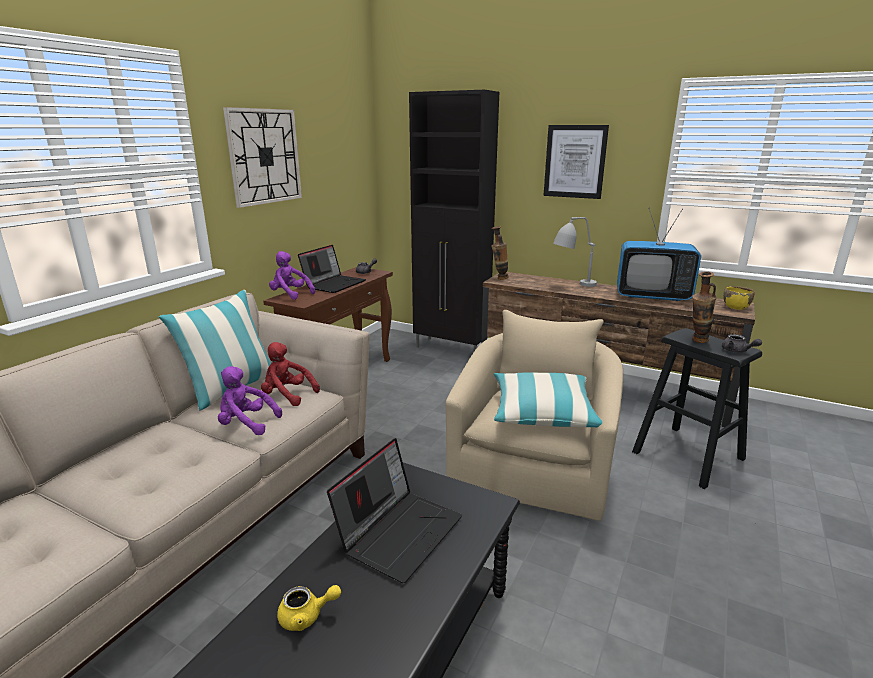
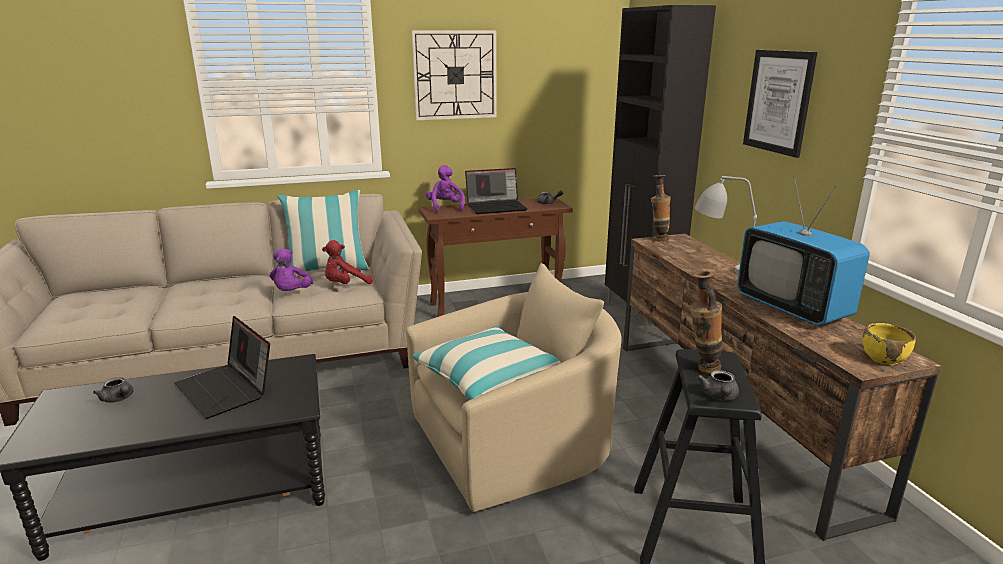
camera: 45 degrees right, 0 degrees up
purple plush toy [218,366,282,435] -> purple plush toy turned 150 degrees counterclockwise [270,248,313,291]
red plush toy [261,342,320,406] -> red plush toy turned 105 degrees counterclockwise [322,240,373,284]
yellow teapot [277,585,341,631] -> grey teapot [93,377,133,403]
laptop [327,438,462,583] -> laptop turned 60 degrees clockwise [174,316,270,419]

